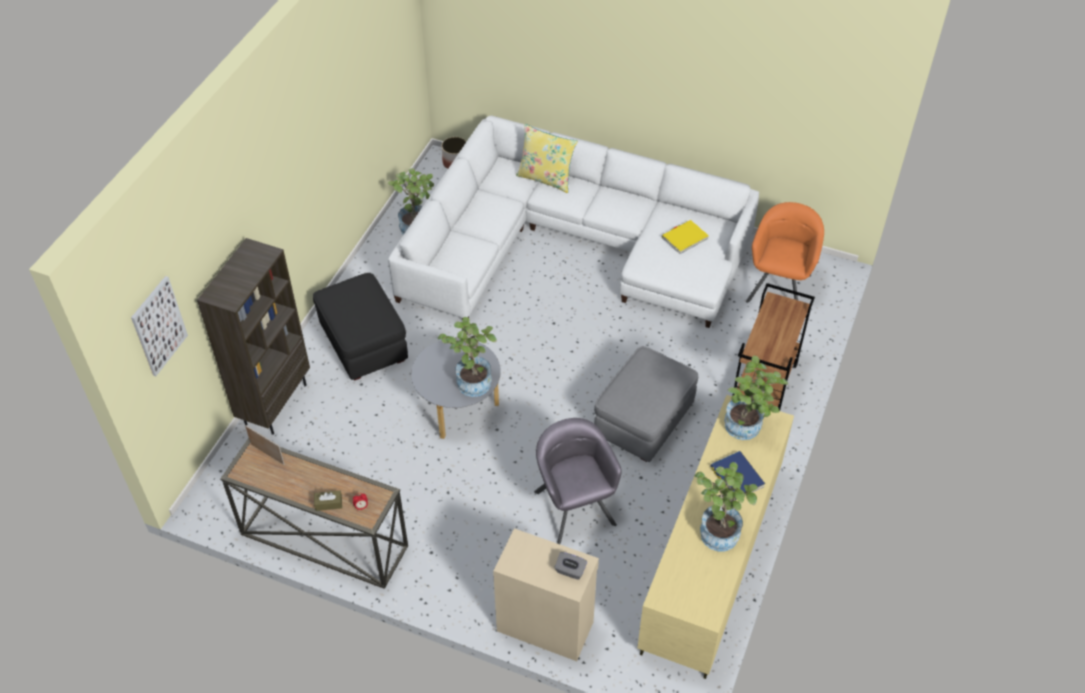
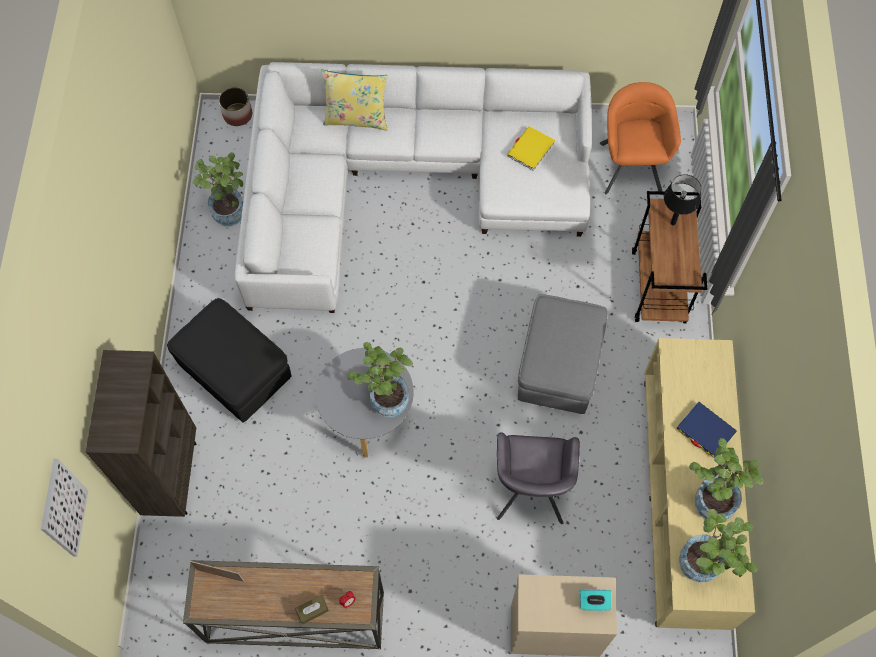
camera: 20 degrees left, 15 degrees up
grey armchair [534,418,622,544] -> grey armchair turned 135 degrees counterclockwise [497,433,580,524]
grey tissue box [554,552,587,580] -> turquoise tissue box [580,589,611,611]
potted plant [724,356,788,440] -> potted plant moved to [679,509,758,582]
none -> black table lamp [664,174,701,226]

